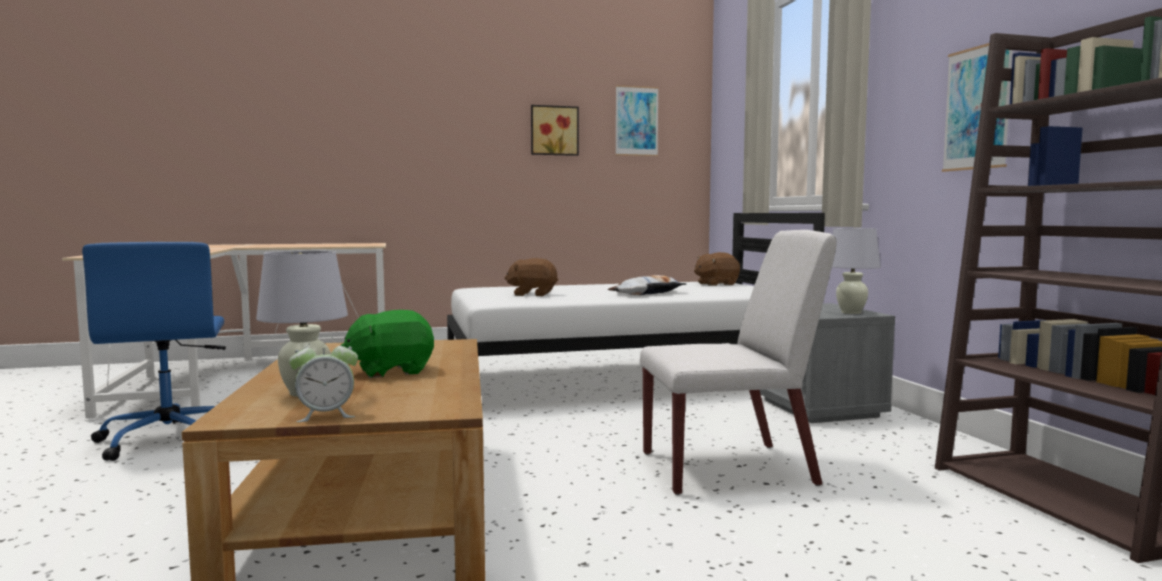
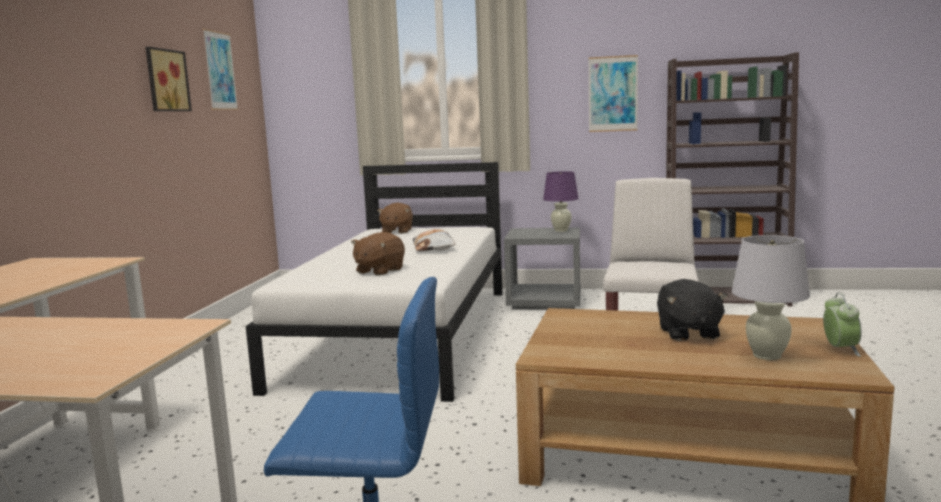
camera: 65 degrees left, 5 degrees up
green plush toy [340,310,434,378] -> black plush toy [657,279,728,341]
white table lamp [832,228,881,314] -> purple table lamp [543,171,579,232]

